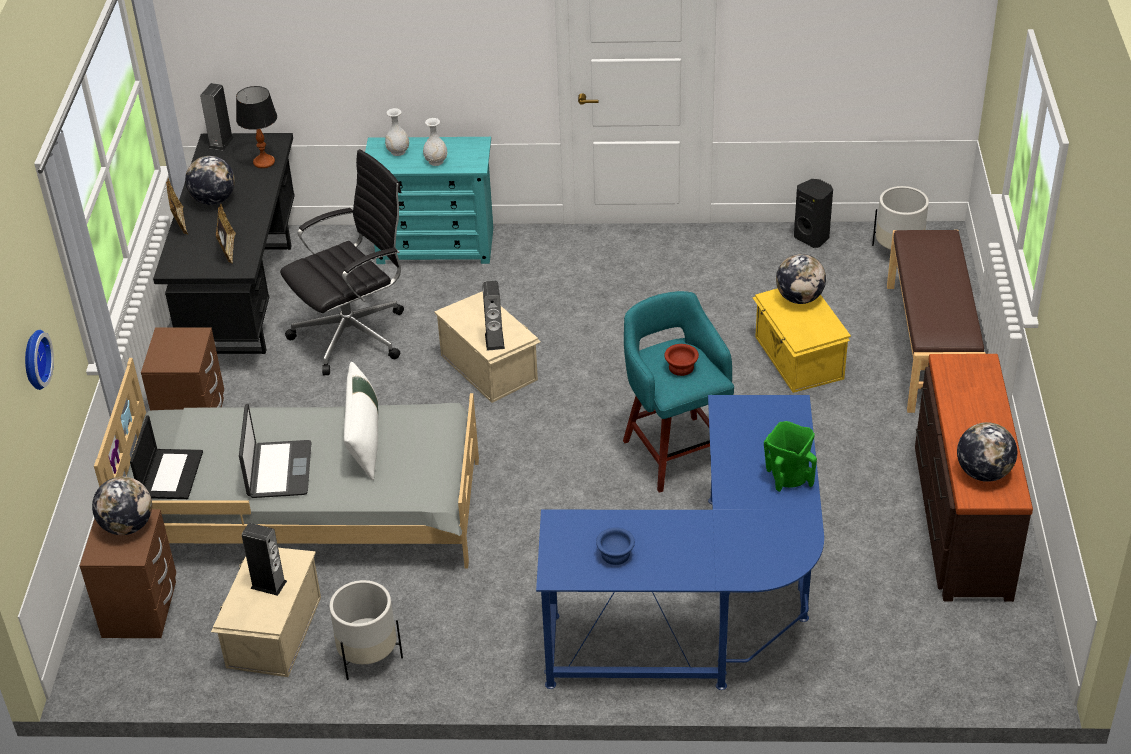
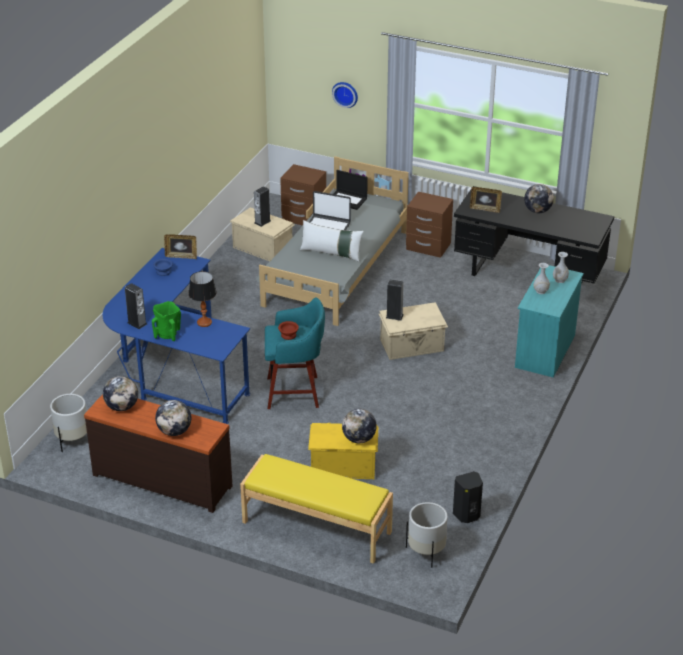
camera: 110 degrees right, 5 degrees down
globe [92,477,152,535] -> globe moved to [155,400,191,436]
picture frame [166,178,188,235] -> picture frame moved to [164,234,197,259]
speaker [200,83,234,150] -> speaker moved to [125,283,147,329]
table lamp [236,86,277,168] -> table lamp moved to [188,271,217,327]
black office chair [280,149,404,375] -> none
white planter [329,580,403,680] -> white planter moved to [50,394,87,452]
brown bench [887,230,985,413] -> yellow bench [240,454,393,564]

